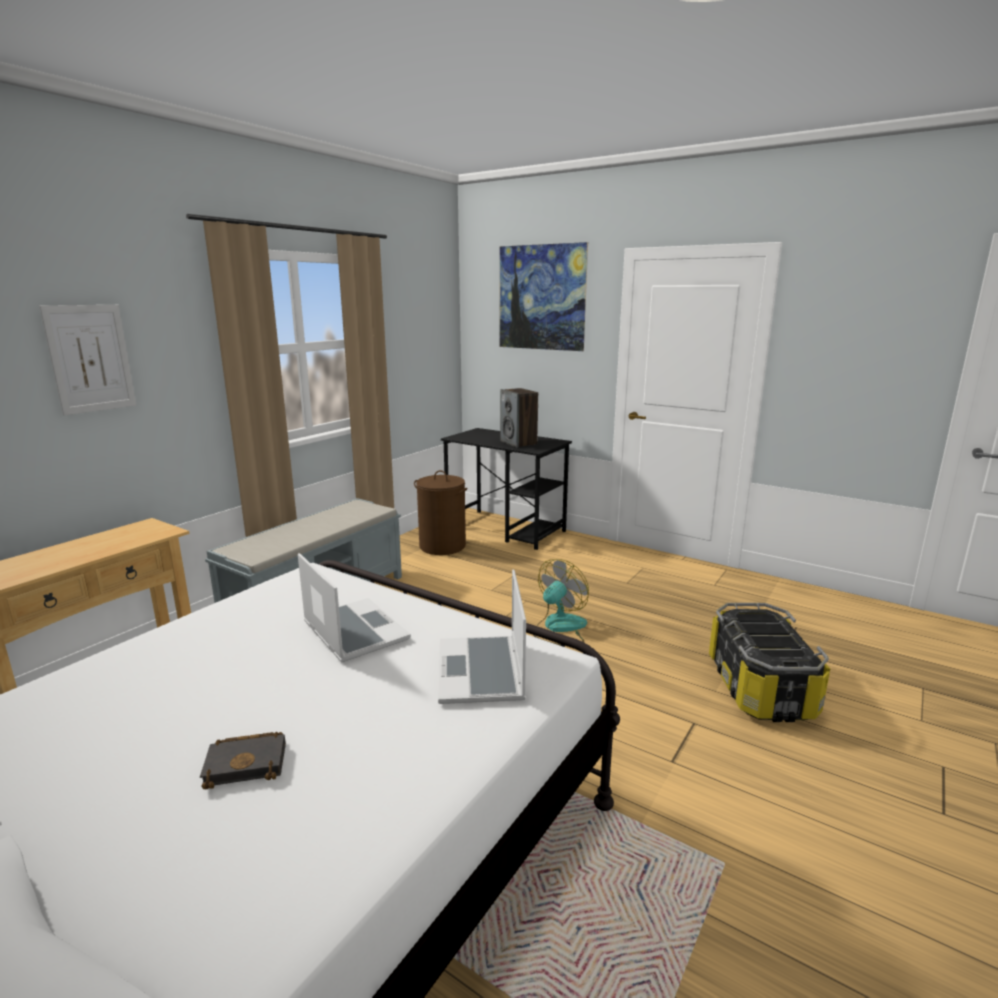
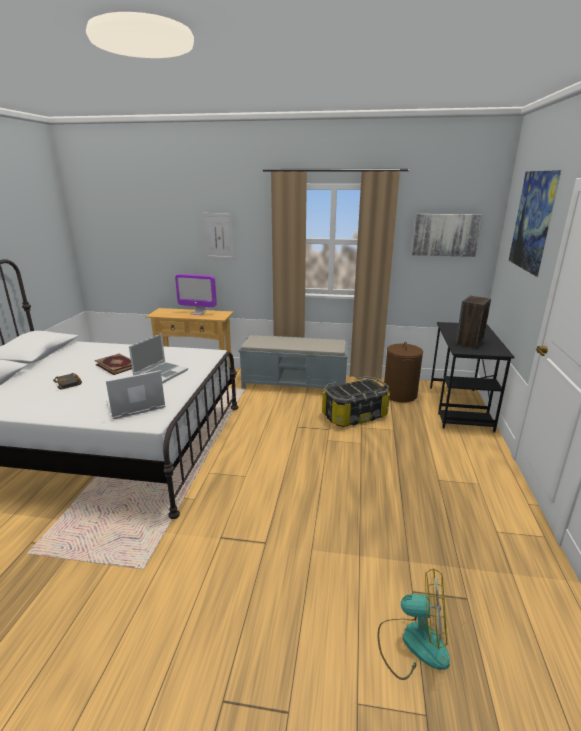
camera: 65 degrees right, 5 degrees up
fan [533,559,589,645] -> fan moved to [378,568,450,680]
storage box [709,603,830,722] -> storage box moved to [322,376,390,427]
none -> book [95,354,132,375]
none -> monitor [175,274,217,315]
none -> picture [412,214,482,257]

